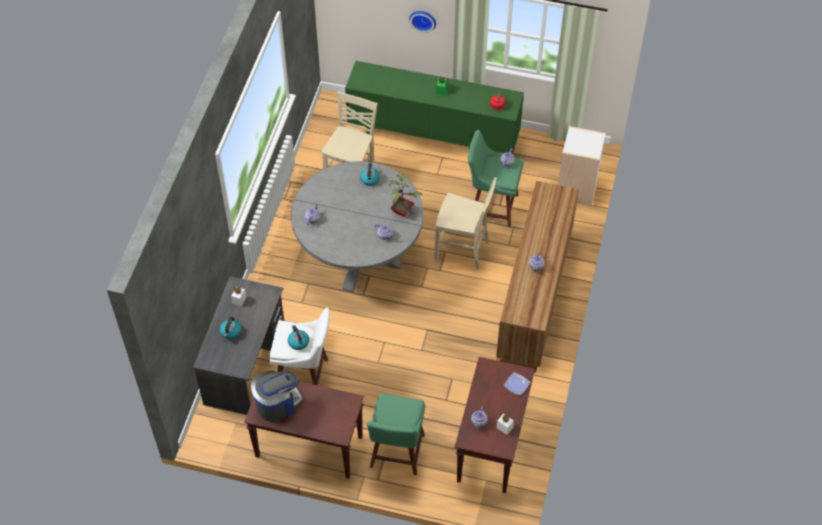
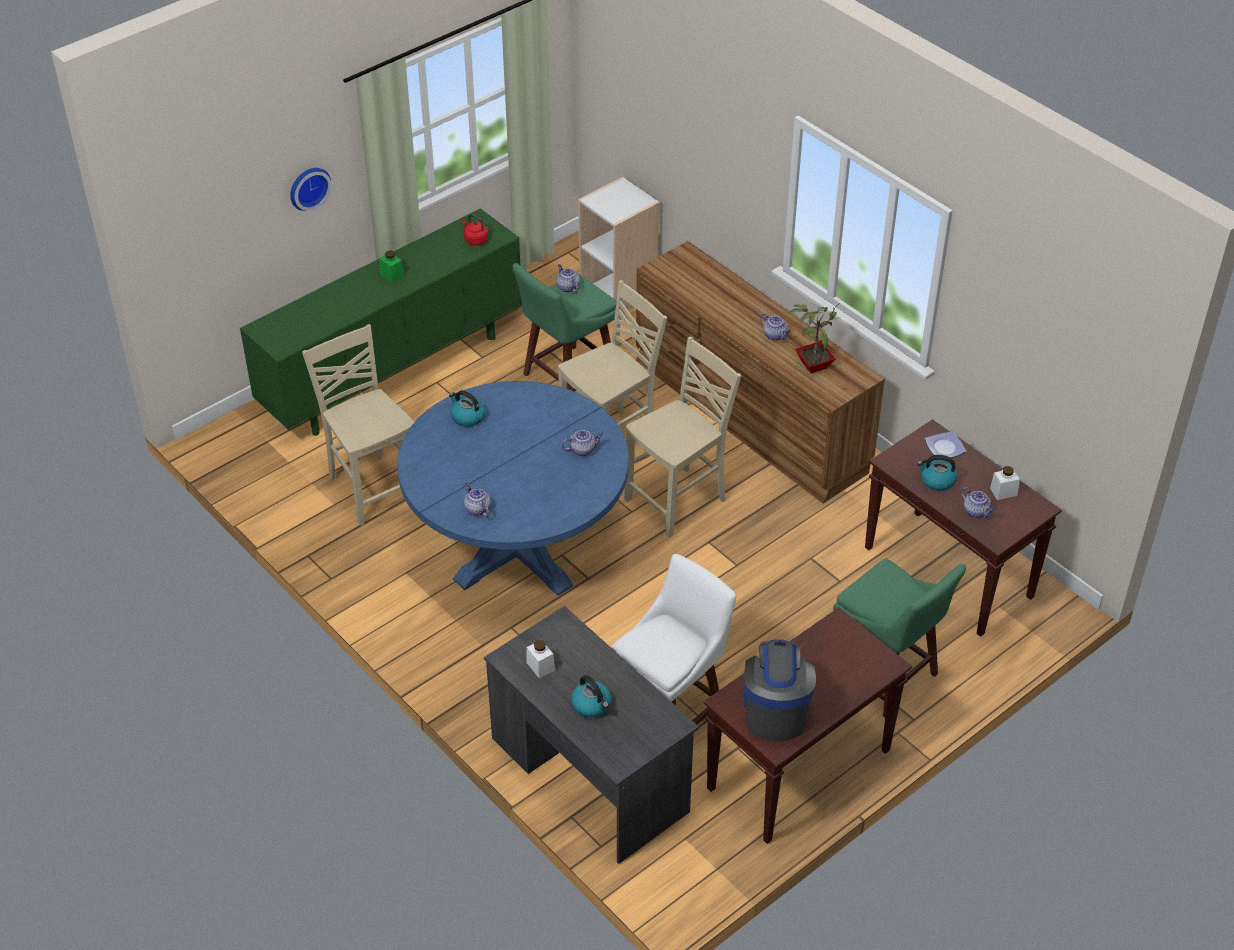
camera: 55 degrees left, 10 degrees down
kettle [288,325,309,350] -> kettle moved to [917,455,957,491]
grey dining table [291,161,423,292] -> blue dining table [397,381,629,596]
potted plant [388,174,423,217] -> potted plant moved to [789,303,841,373]
none -> beige chair [624,337,741,538]

